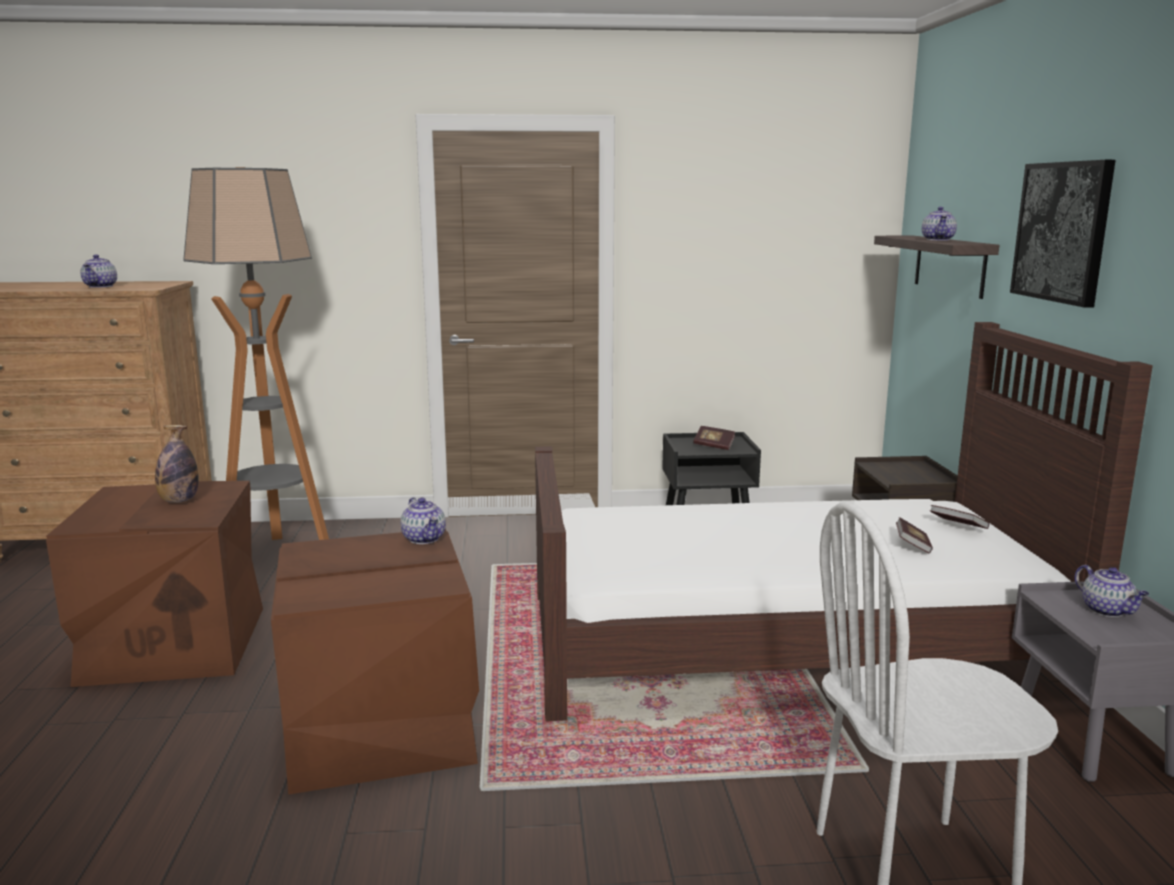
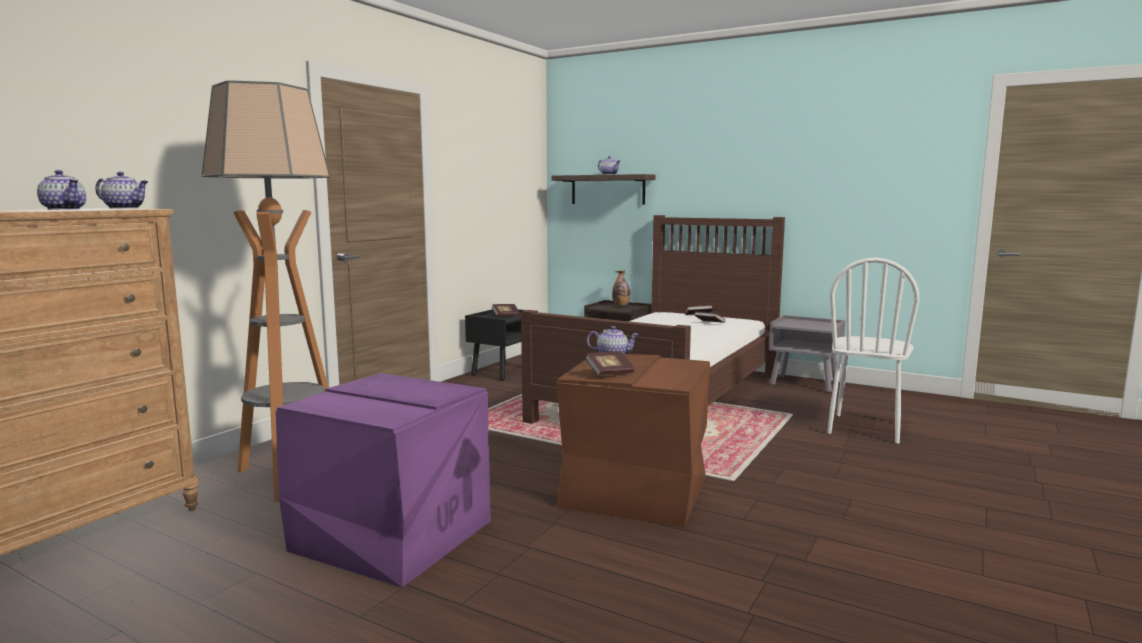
camera: 55 degrees left, 5 degrees down
brown storage box [46,481,263,687] -> purple storage box [276,373,491,588]
bottle [155,425,199,503] -> bottle moved to [612,270,630,306]
picture [1010,160,1115,308] -> none
teapot [1075,565,1149,617] -> teapot moved to [95,172,148,209]
none -> book [585,351,635,376]

